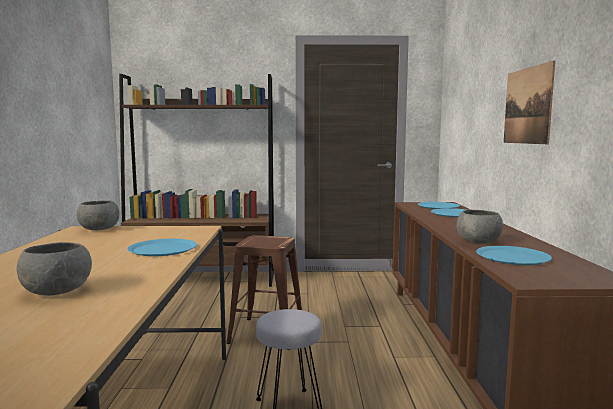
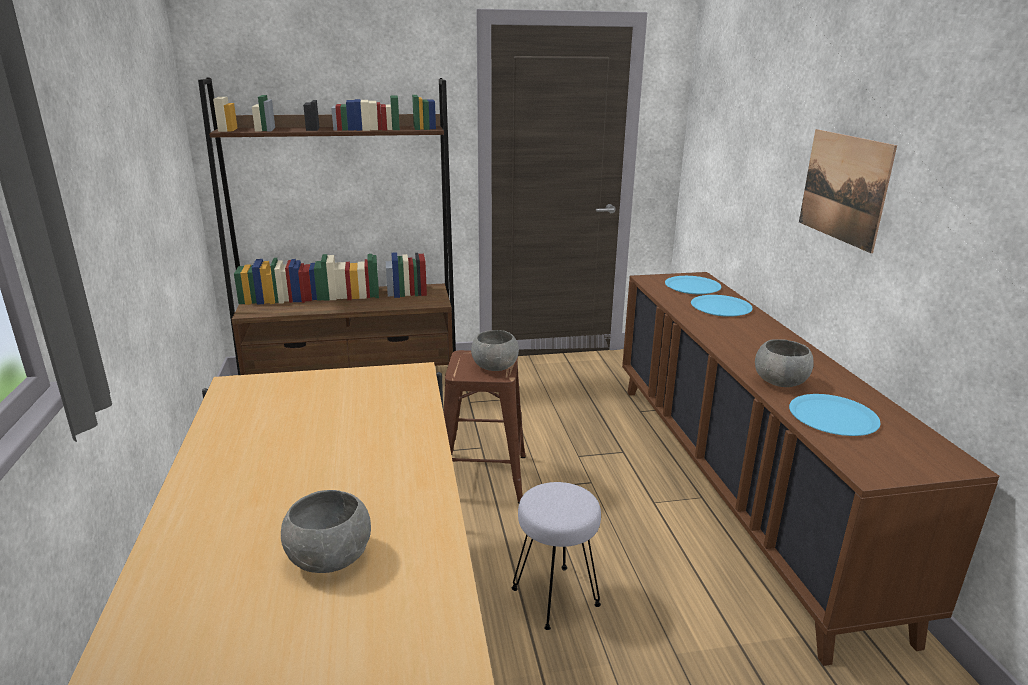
camera: 10 degrees left, 15 degrees up
grey bowl [77,200,119,231] -> grey bowl moved to [471,330,519,371]
blue plate [127,239,197,256] -> none

